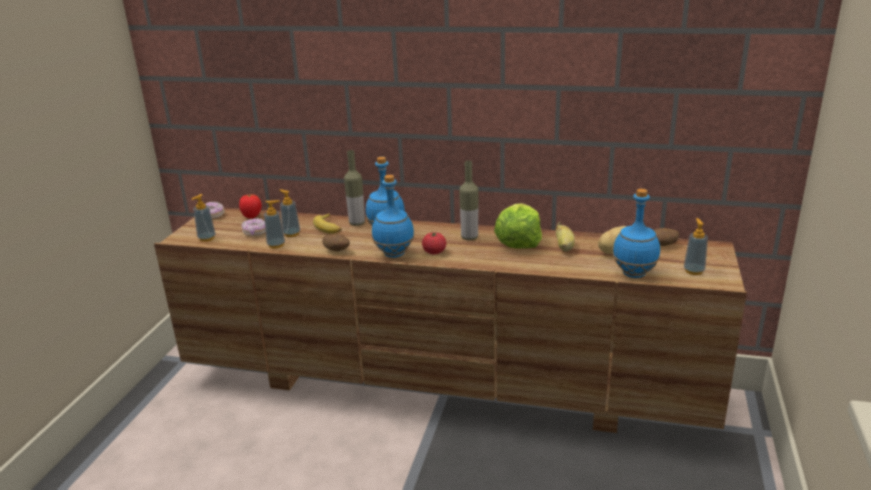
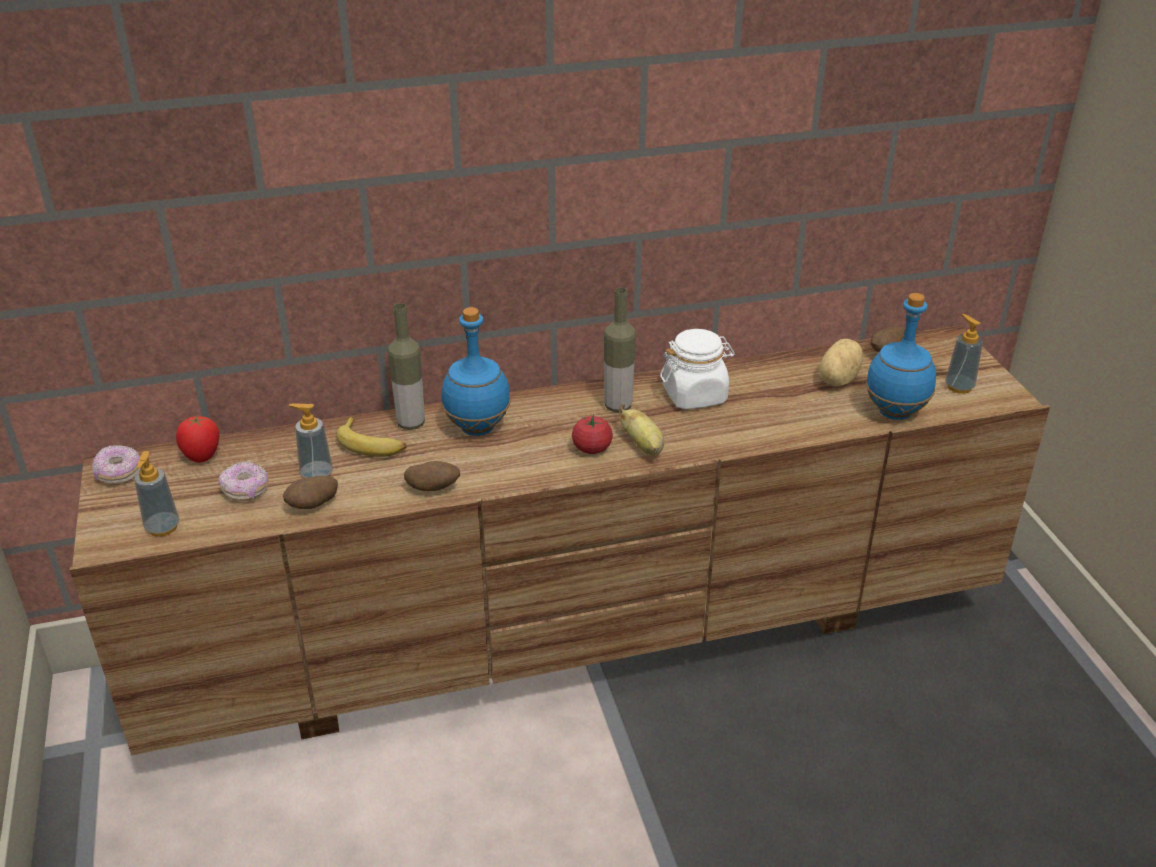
camera: 30 degrees left, 10 degrees up
soap dispenser [264,200,285,248] -> potato [283,476,338,509]
blue bottle [372,175,414,258] -> none
lettuce [494,203,542,249] -> white jar [660,329,735,409]
banana [556,222,575,252] -> banana moved to [619,404,664,455]

